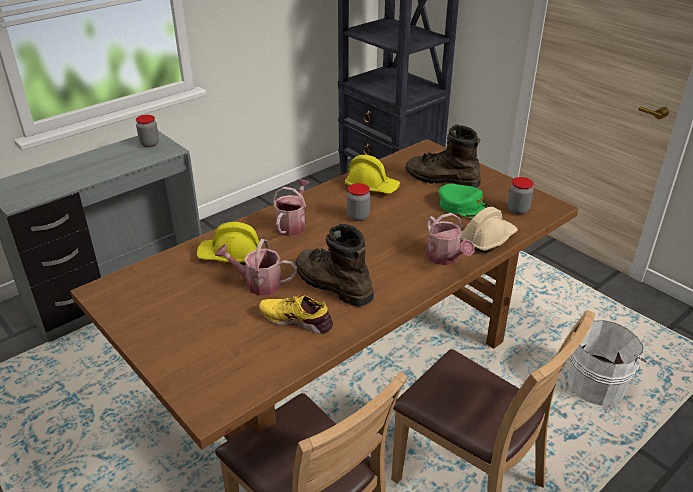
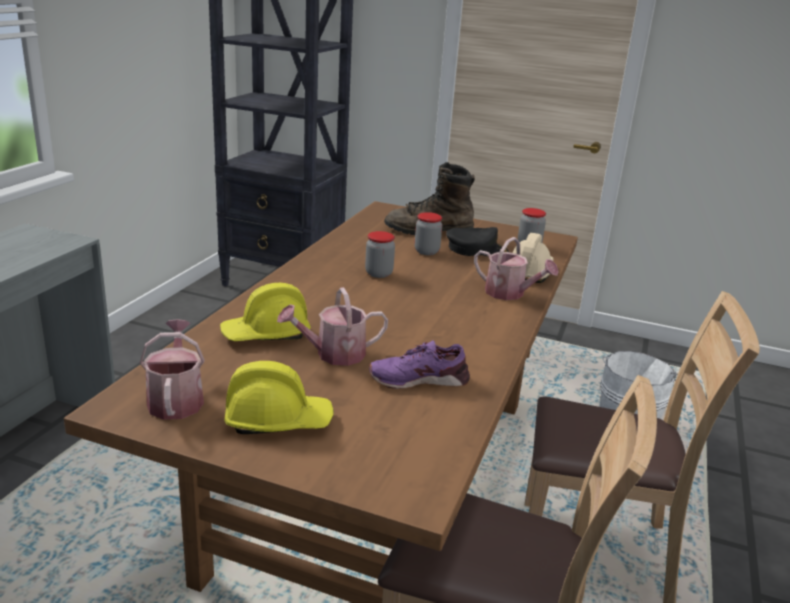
camera: 30 degrees left, 10 degrees down
jar [136,115,159,147] -> jar moved to [414,212,442,255]
yellow shoe [259,295,333,334] -> purple shoe [369,340,470,389]
watering can [273,179,310,237] -> watering can moved to [140,319,205,420]
brown boot [295,224,374,307] -> none
yellow hard hat [345,155,400,194] -> yellow hard hat moved to [224,361,334,434]
green cap [438,184,490,219] -> black cap [446,227,509,256]

